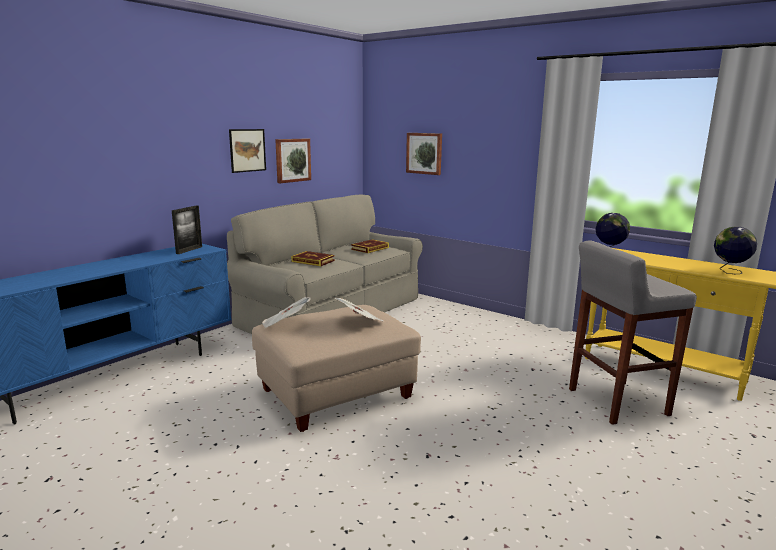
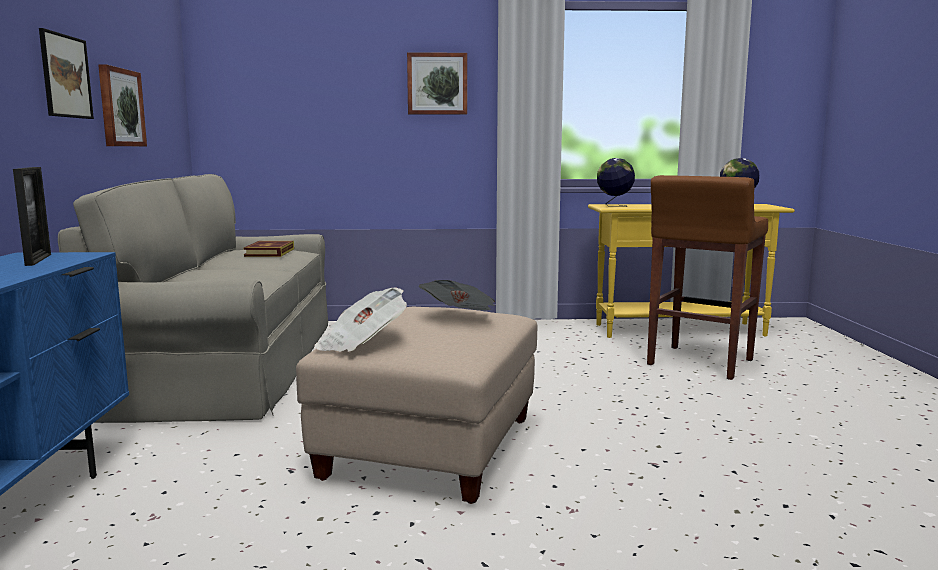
camera: 40 degrees left, 5 degrees down
book [291,251,335,266] -> none
picture [406,133,442,175] -> picture moved to [407,52,467,114]
grey stool [569,241,697,425] -> brown stool [647,175,768,380]

